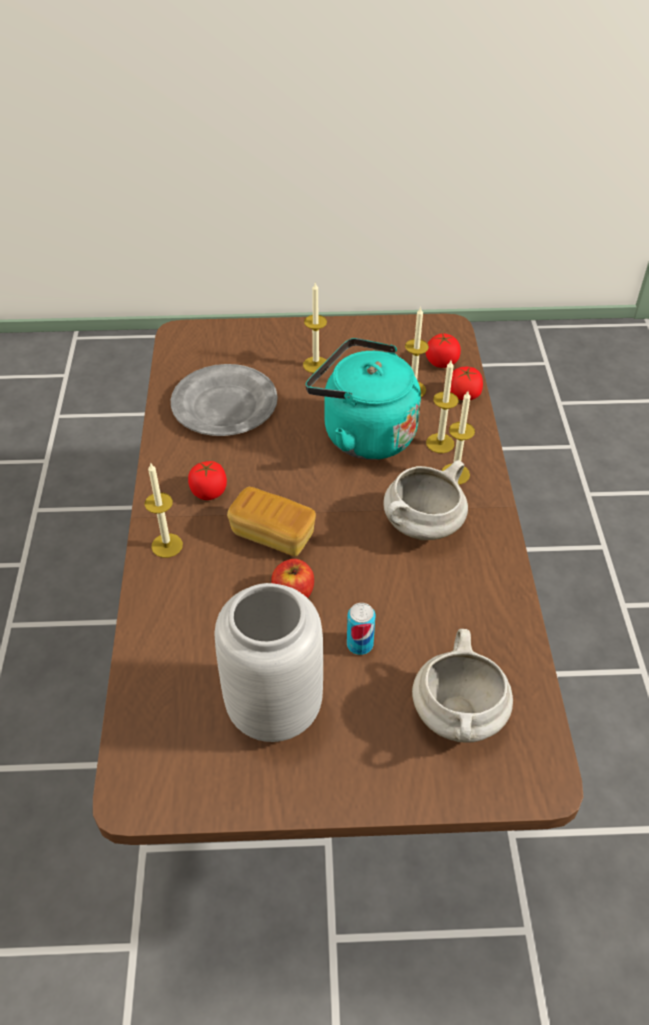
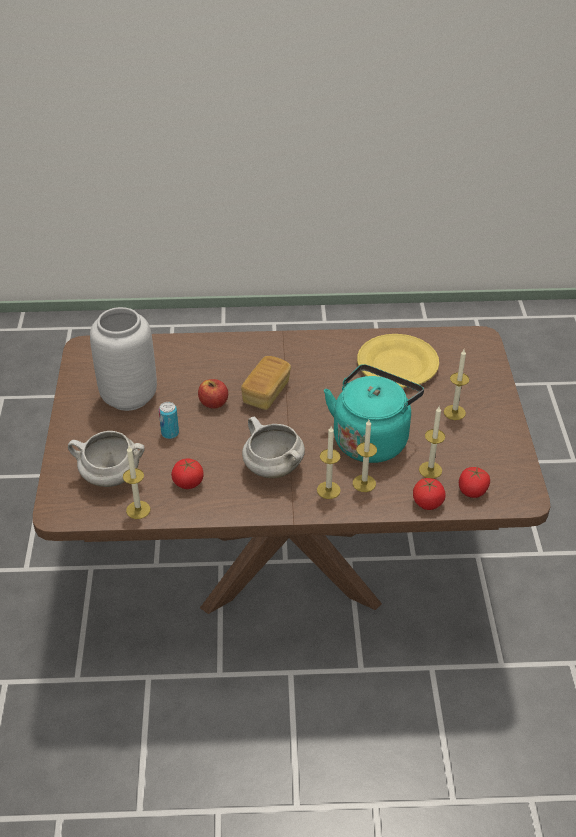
camera: 90 degrees right, 5 degrees down
candle [145,462,183,558] -> candle moved to [123,446,150,519]
grey plate [171,364,278,436] -> yellow plate [357,334,439,388]
tomato [188,461,227,500] -> tomato moved to [171,458,204,489]

